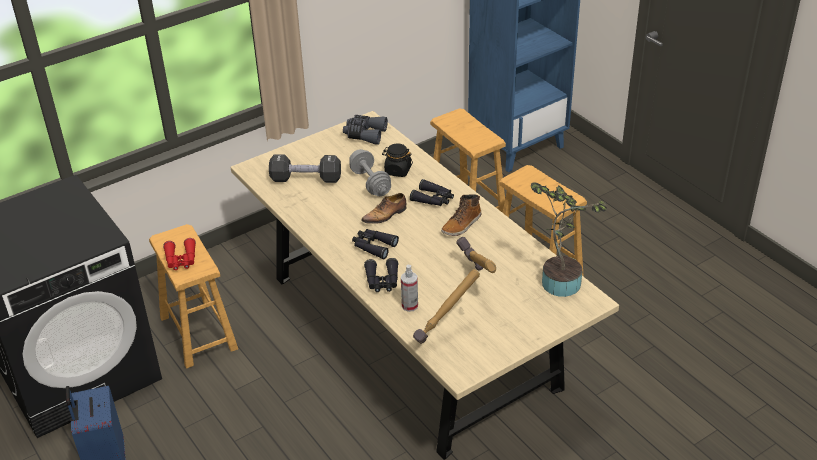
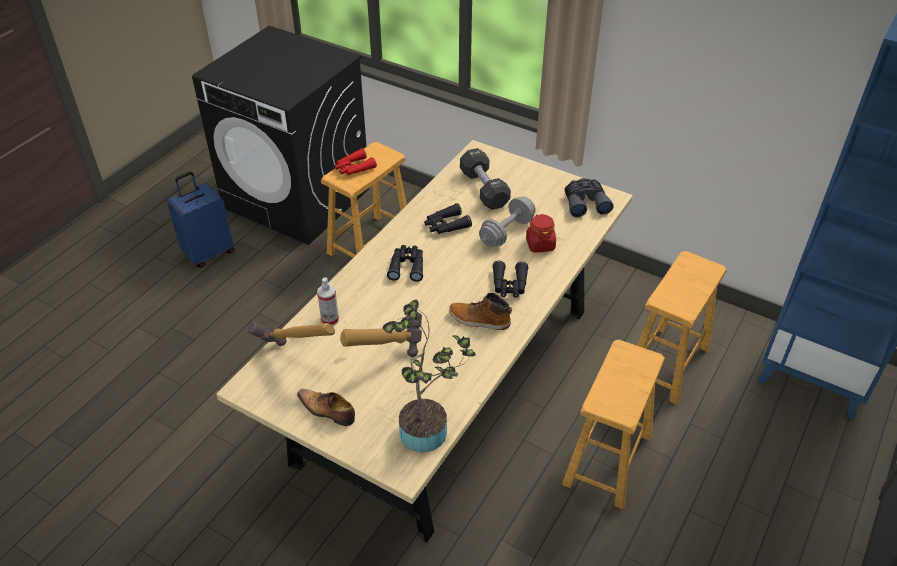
camera: 65 degrees right, 5 degrees up
shoe [361,193,406,224] -> shoe moved to [297,389,355,426]
black binoculars [364,258,398,292] -> black binoculars moved to [424,203,472,234]
black jar [382,143,413,177] -> red jar [526,214,556,252]

